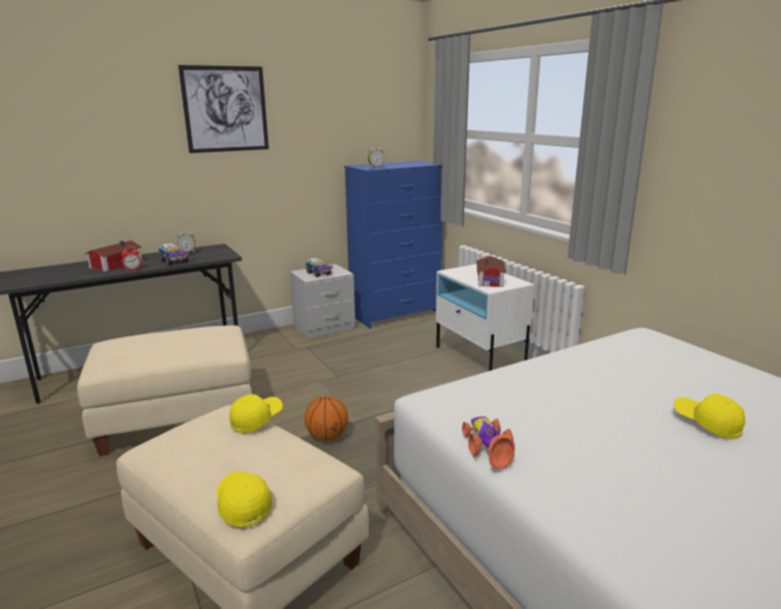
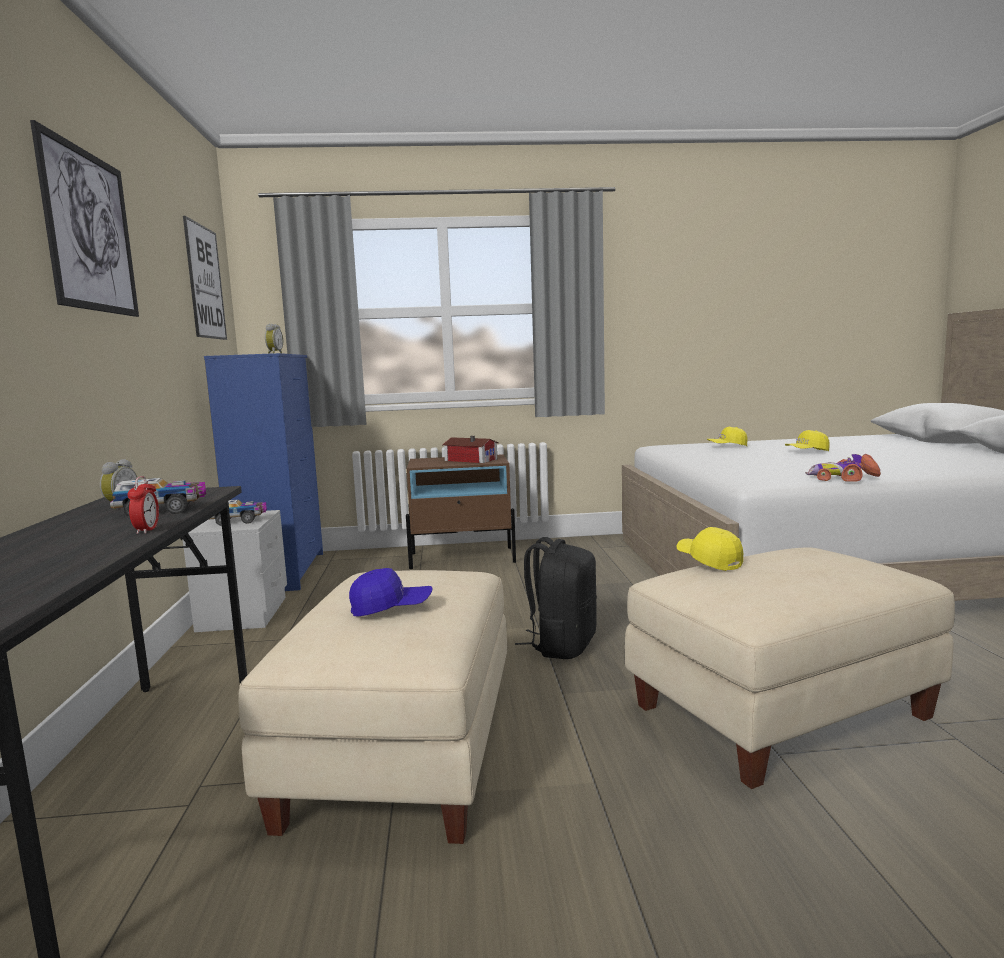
camera: 65 degrees left, 10 degrees down
toy house [85,240,142,272] -> none
yellow cap [217,471,272,528] -> yellow cap moved to [707,427,748,446]
basketball [304,396,348,441] -> black backpack [515,537,597,659]
white nightstand [436,264,535,371] -> brown nightstand [406,454,516,569]
none -> picture [183,216,227,340]
none -> blue cap [349,568,433,617]

